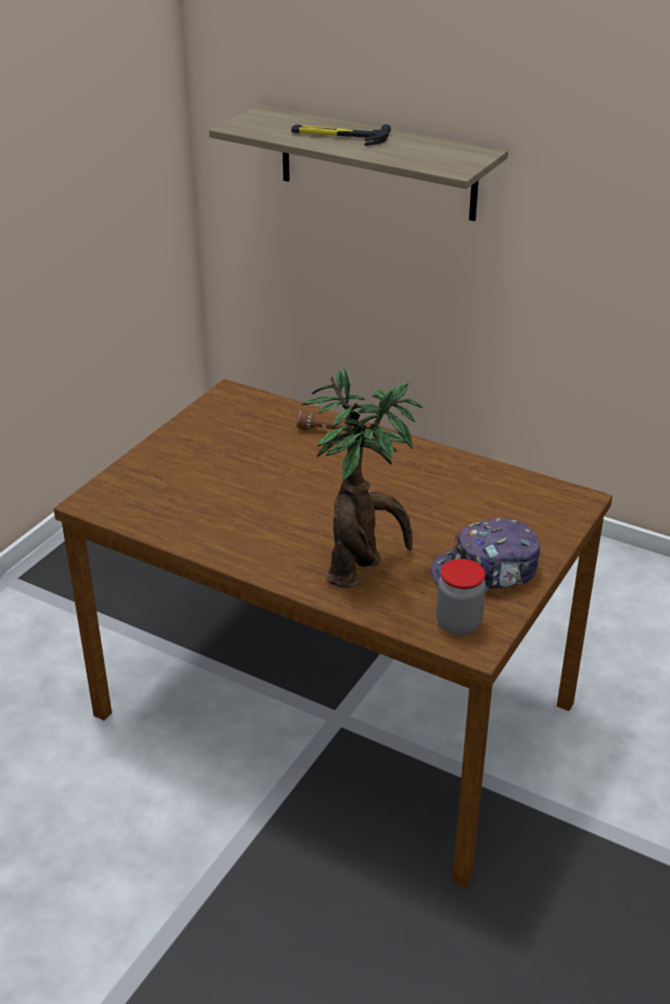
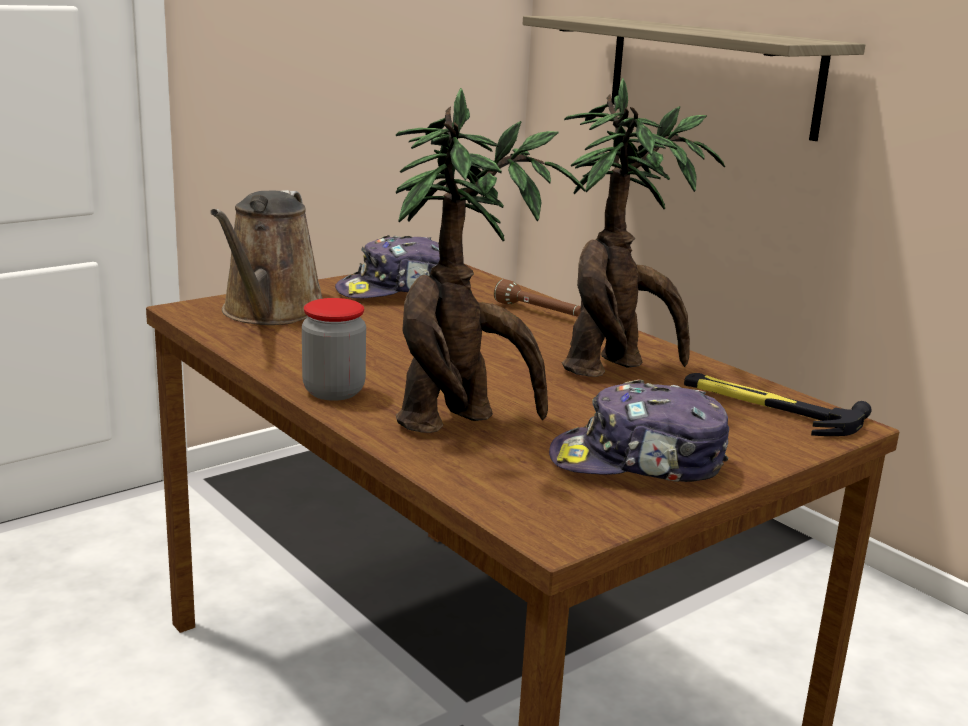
camera: 20 degrees right, 15 degrees down
hammer [291,124,391,146] -> hammer moved to [684,373,872,436]
jar [436,559,486,635] -> jar moved to [302,298,366,401]
none -> brown watering can [210,190,323,325]
none -> cap [335,235,440,299]
none -> potted plant [562,78,725,377]

